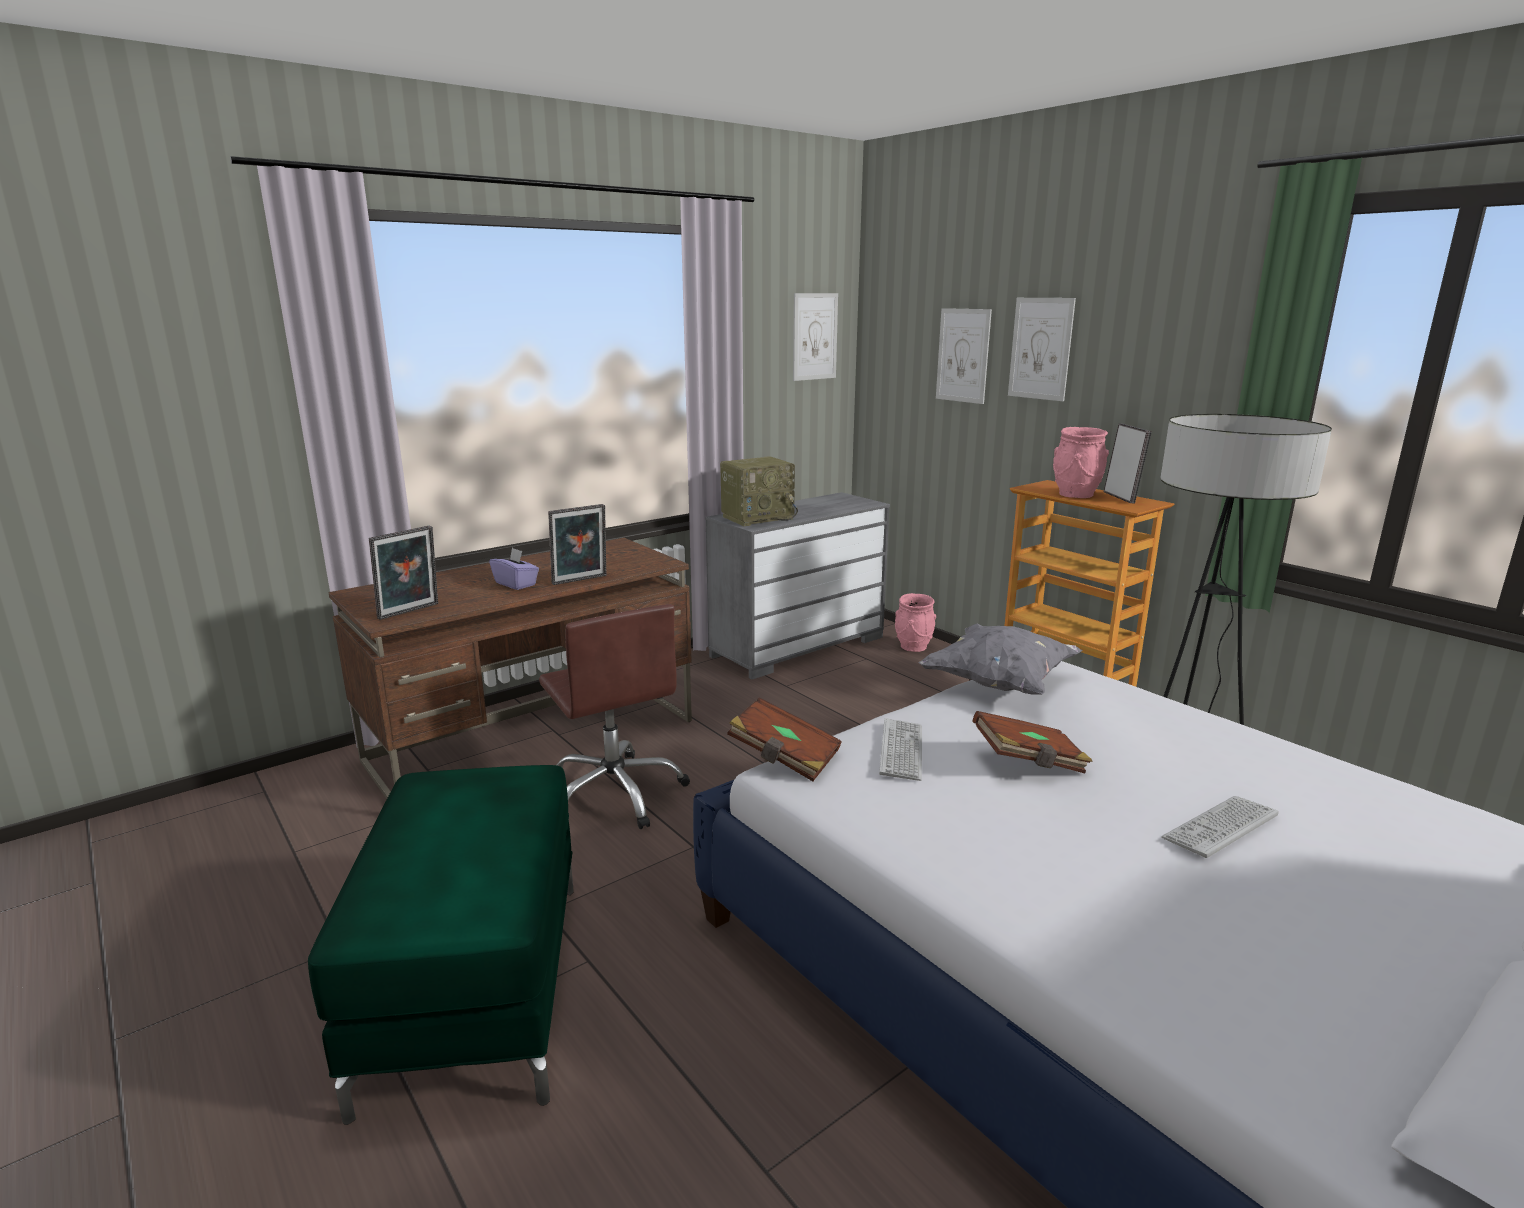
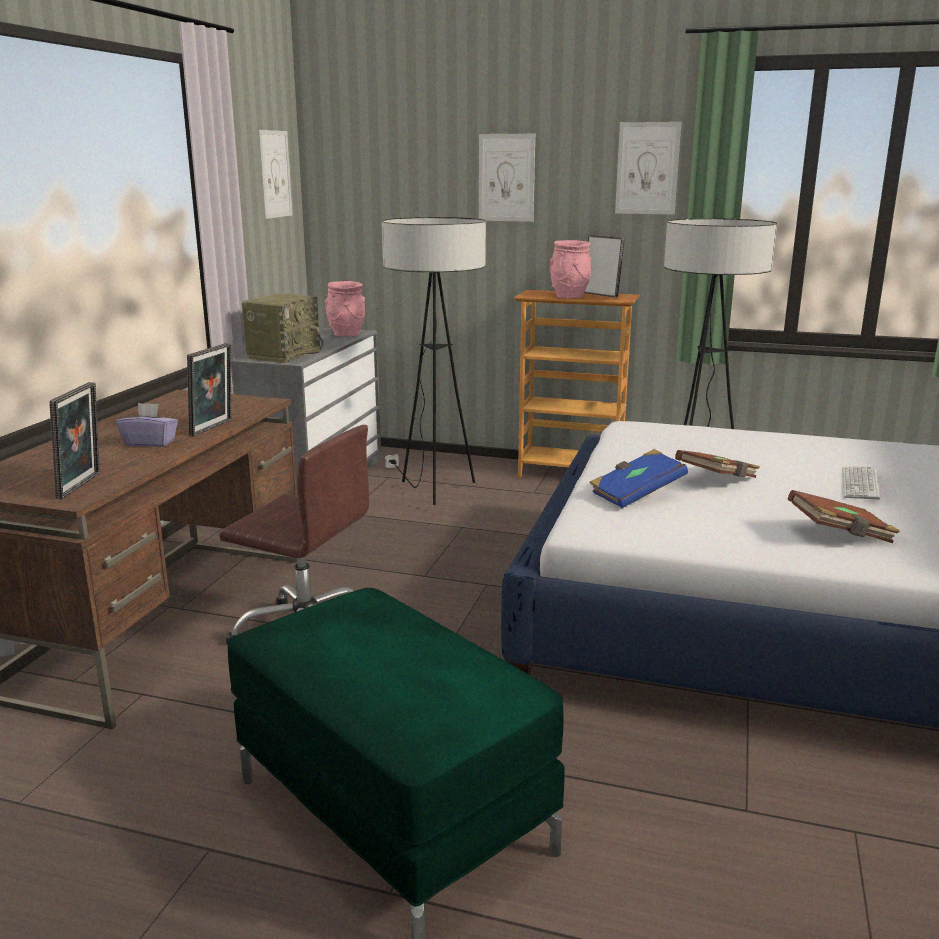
camera: 35 degrees left, 0 degrees up
brown book [727,698,842,781] -> brown book moved to [788,490,900,543]
keyboard [879,718,922,781] -> blue book [589,449,688,508]
pink vase [895,593,936,652] -> pink vase moved to [325,281,365,337]
grey pillow [918,624,1083,695] -> none
picture [936,308,992,404] -> picture moved to [615,122,681,215]
none -> floor lamp [382,217,486,505]

